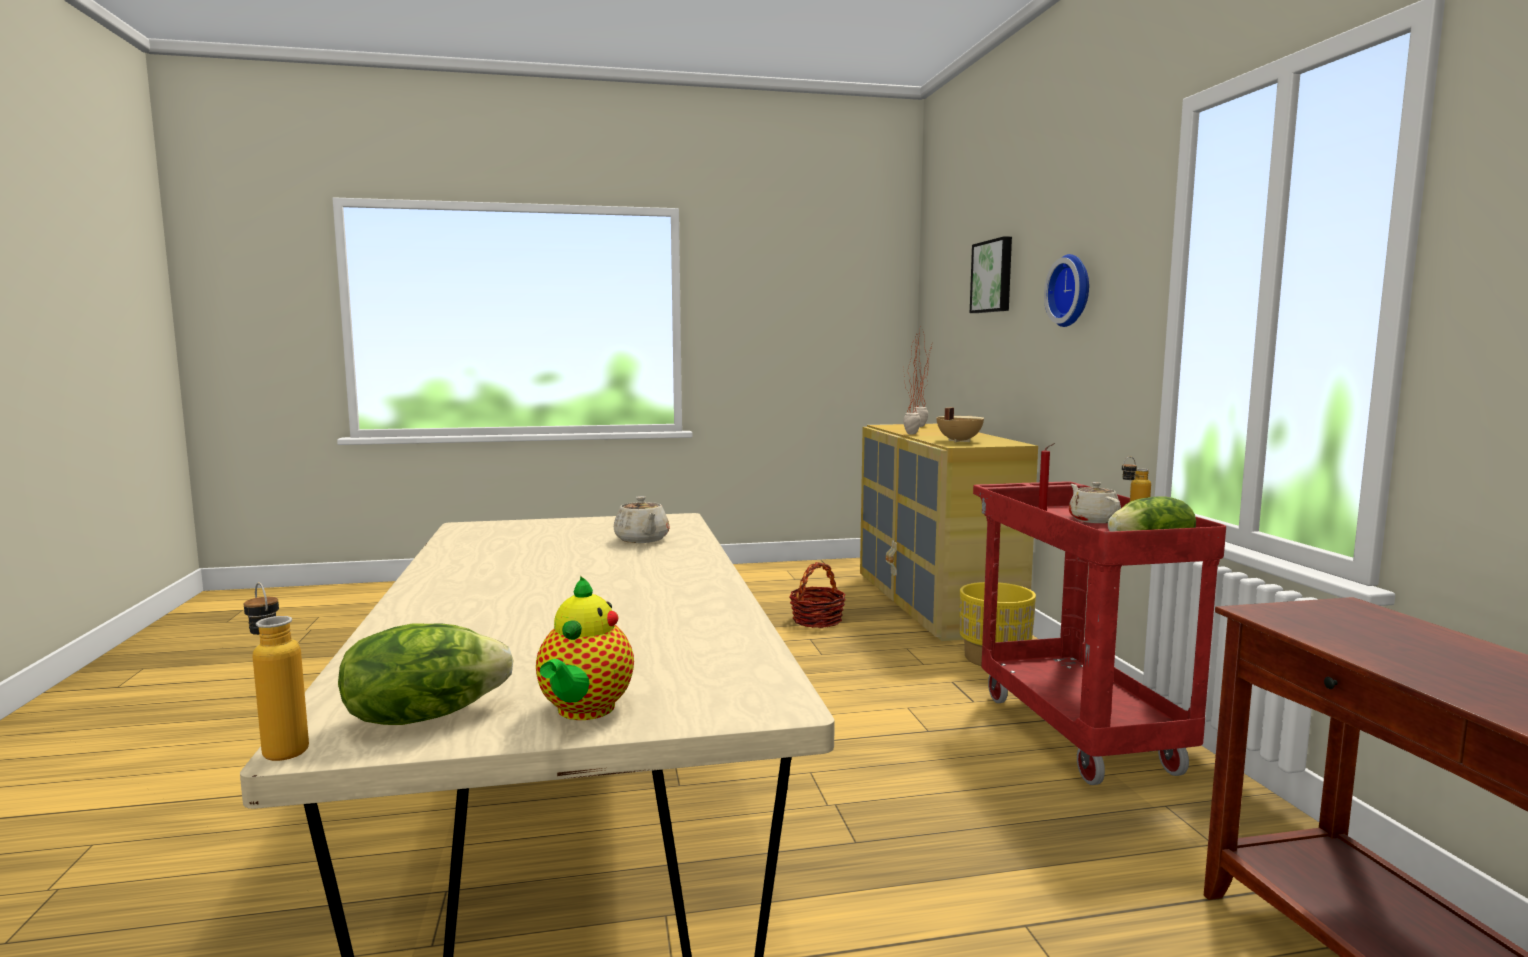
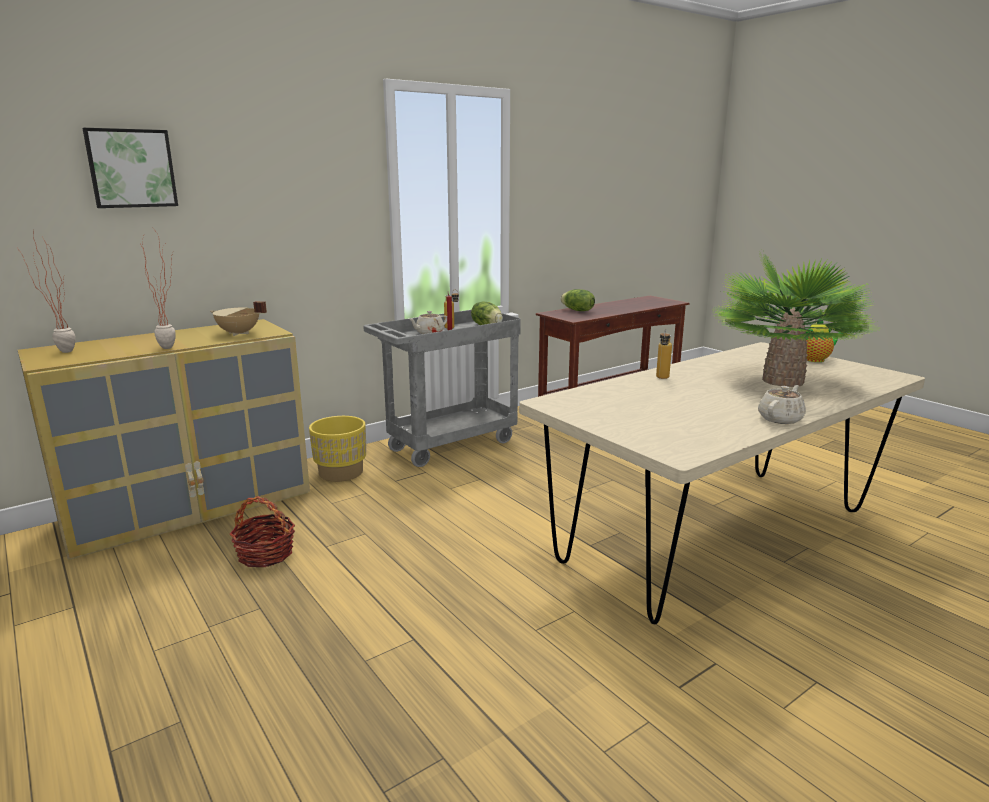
camera: 115 degrees left, 10 degrees up
bottle [244,582,309,761] -> bottle moved to [656,328,672,379]
lettuce [338,624,513,725] -> lettuce moved to [560,289,595,311]
beige teapot [614,496,670,543] -> beige teapot moved to [758,385,806,424]
red cart [973,481,1226,785] -> grey cart [363,310,521,467]
wall clock [1044,254,1089,327] -> none
none -> potted plant [711,255,879,387]

